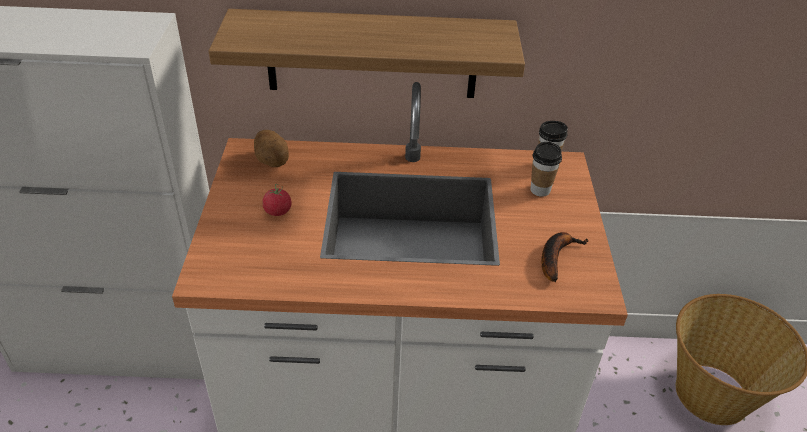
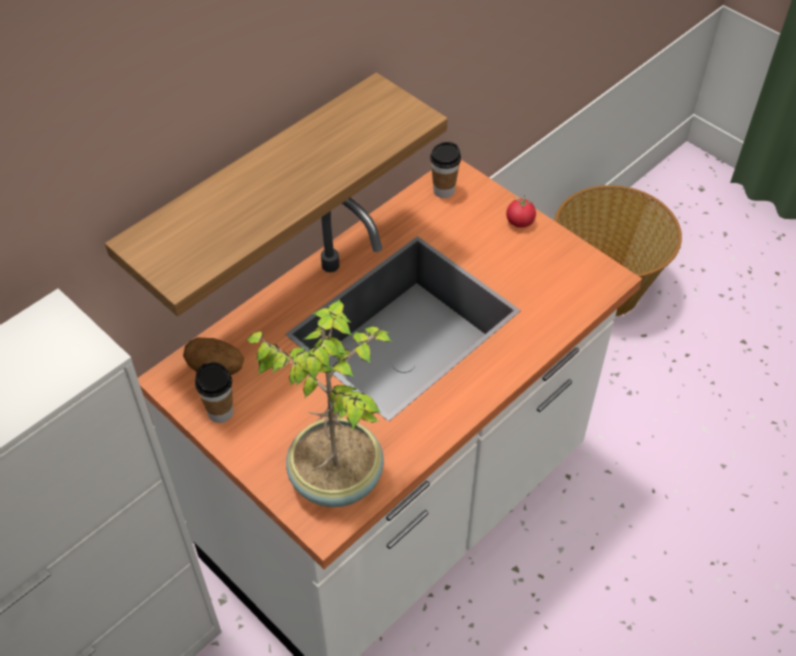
camera: 45 degrees left, 10 degrees up
tomato [262,184,291,216] -> tomato moved to [506,195,536,228]
cup [531,142,562,197] -> cup moved to [195,362,233,423]
banana [541,232,589,282] -> none
none -> potted plant [247,300,393,507]

